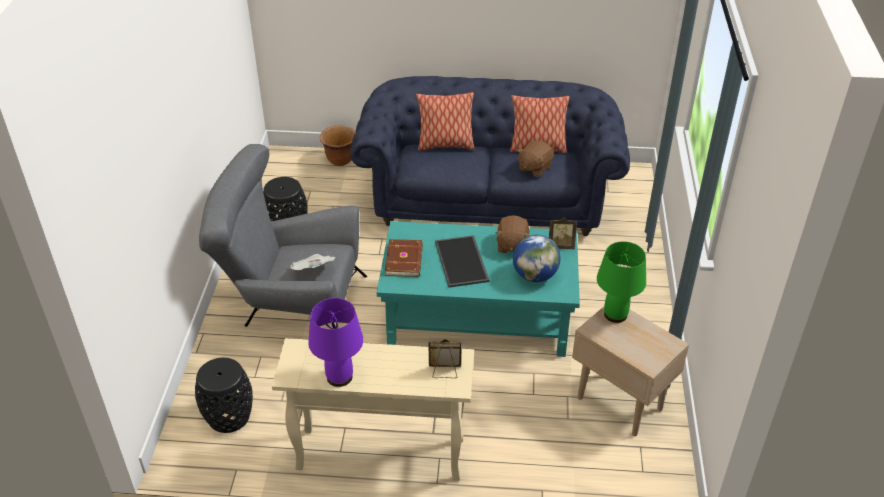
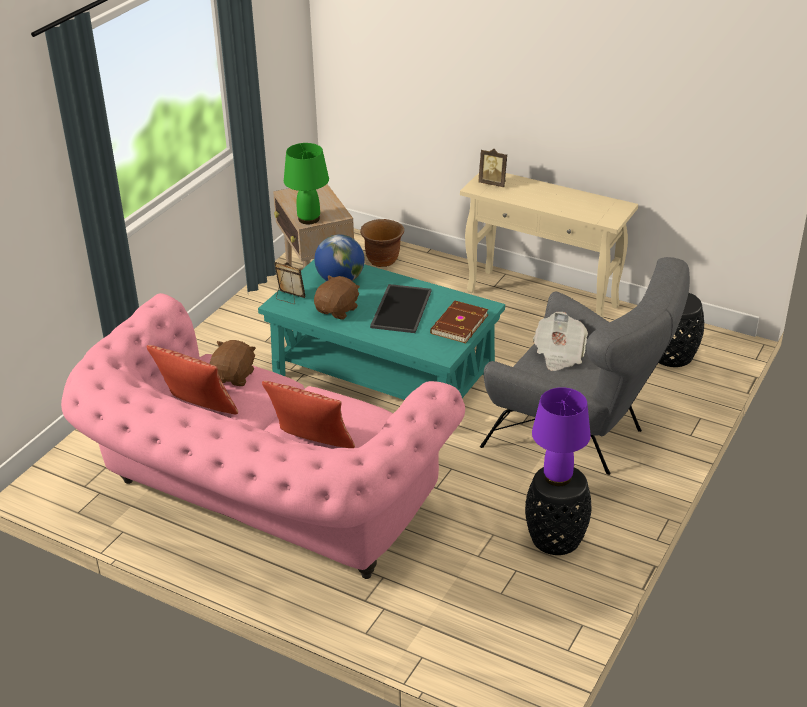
camera: 155 degrees left, 5 degrees down
purple table lamp [308,298,364,387] -> purple table lamp moved to [532,387,591,486]
brown planter [320,125,356,166] -> brown planter moved to [360,219,404,267]
blue sofa [350,76,630,236] -> pink sofa [61,293,465,579]
brown plush toy [517,140,554,177] -> brown plush toy turned 45 degrees counterclockwise [210,340,256,386]

